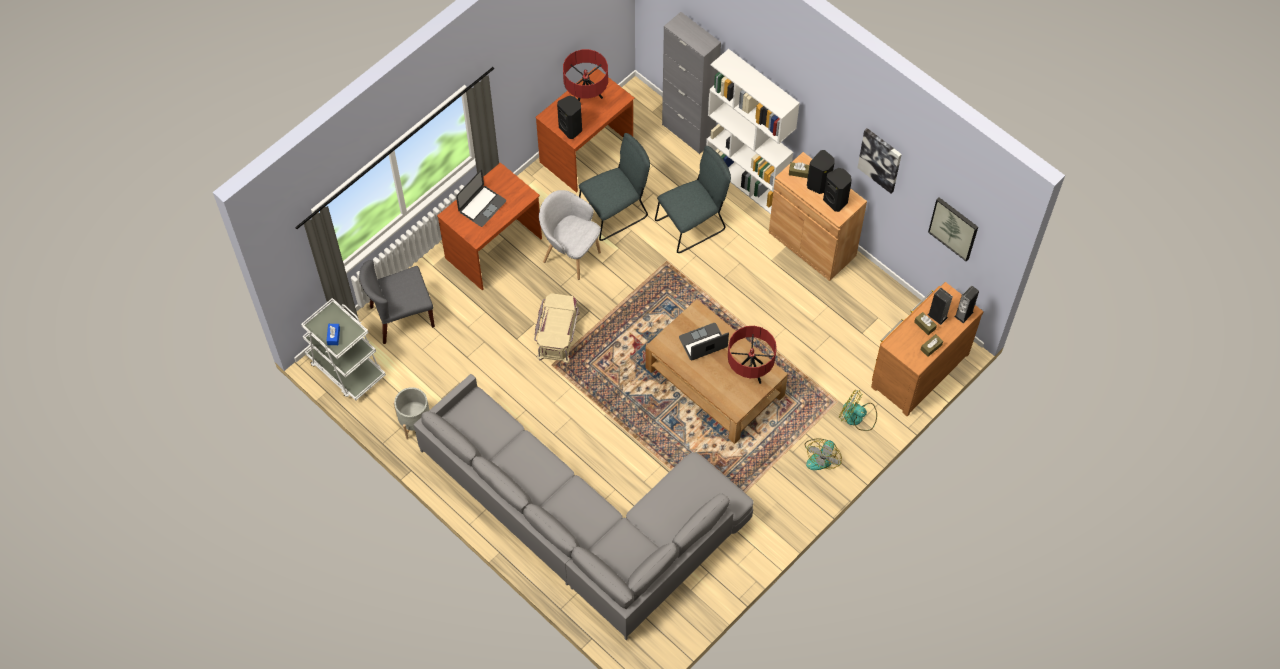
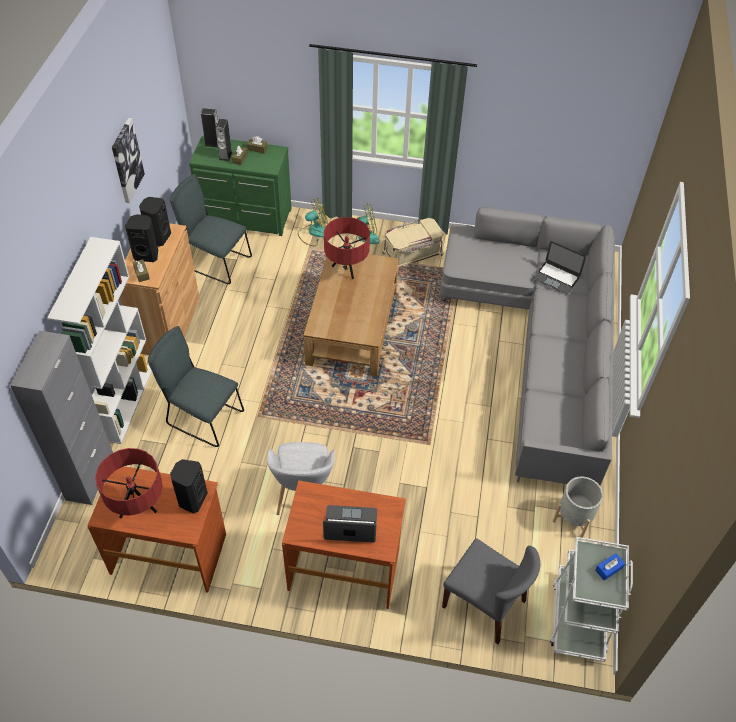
camera: 125 degrees left, 10 degrees down
beige storage box [534,293,580,364] -> beige storage box moved to [382,218,444,268]
grey chair [579,133,650,241] -> grey chair moved to [170,174,252,284]
laptop [679,323,729,361] -> laptop moved to [533,241,586,294]
fan [839,390,877,431] -> fan turned 105 degrees counterclockwise [298,198,328,246]
brown dresser [871,282,983,416] -> green dresser [189,136,292,236]
picture [928,197,978,261] -> none

